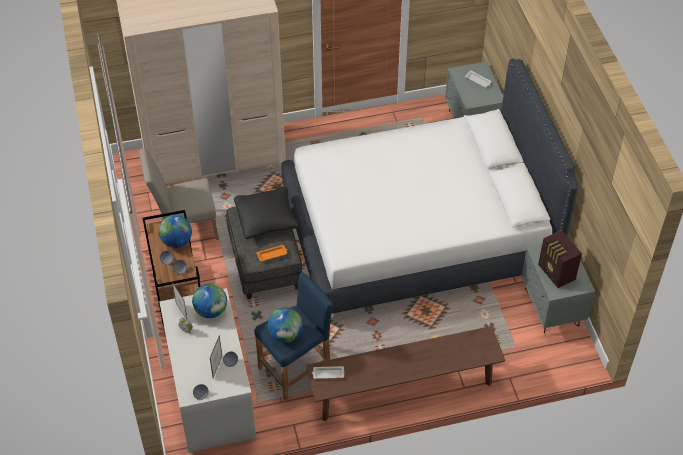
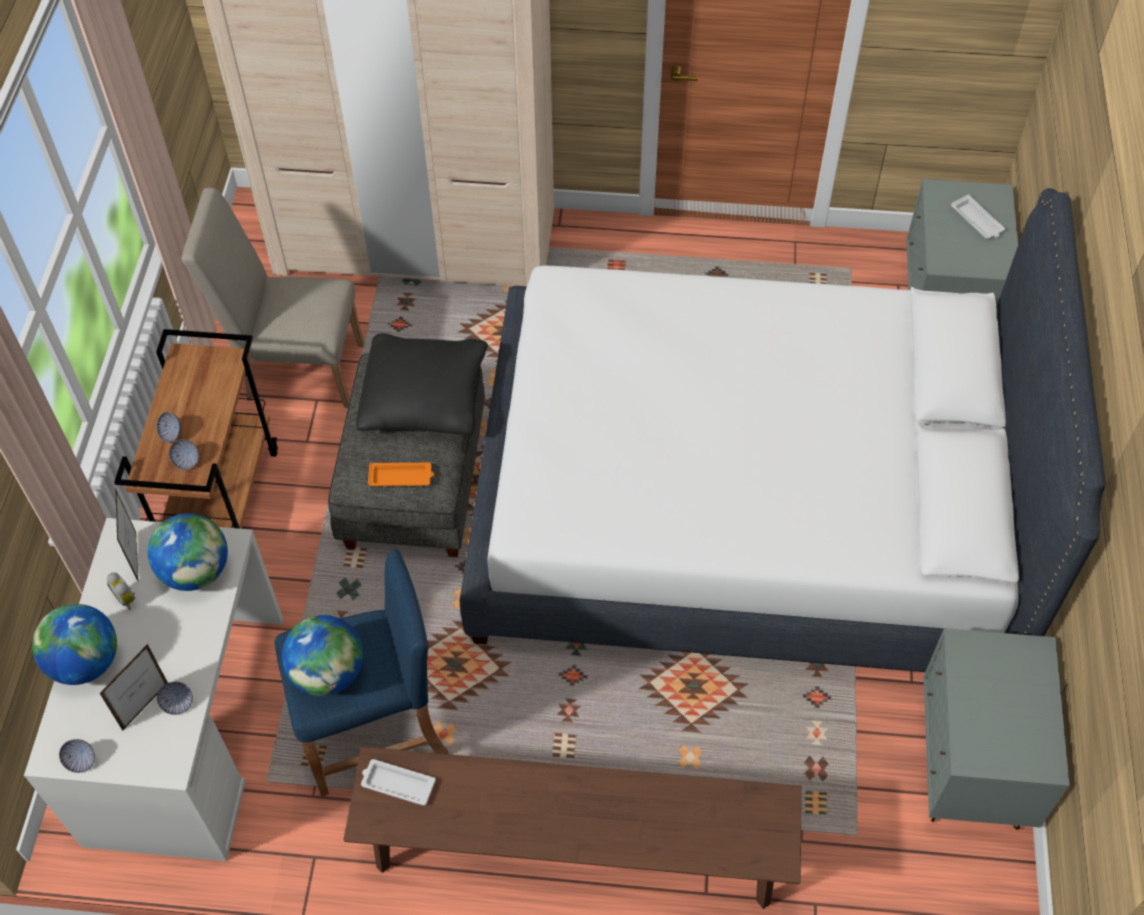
camera: 20 degrees right, 5 degrees up
globe [159,215,192,248] -> globe moved to [32,604,117,685]
radio [538,230,582,288] -> none

